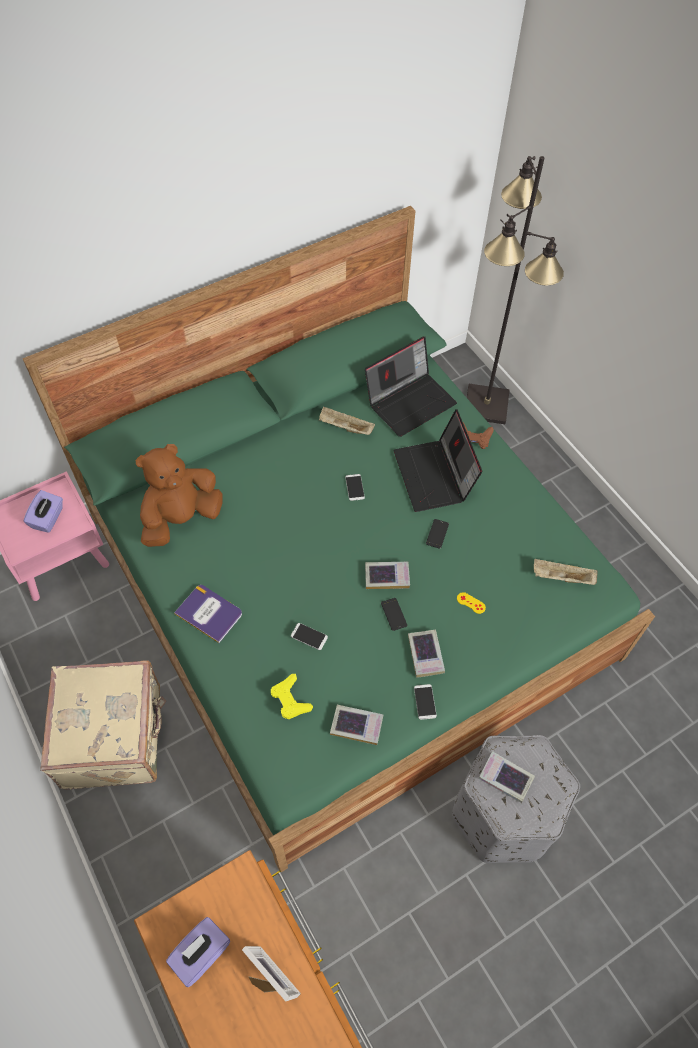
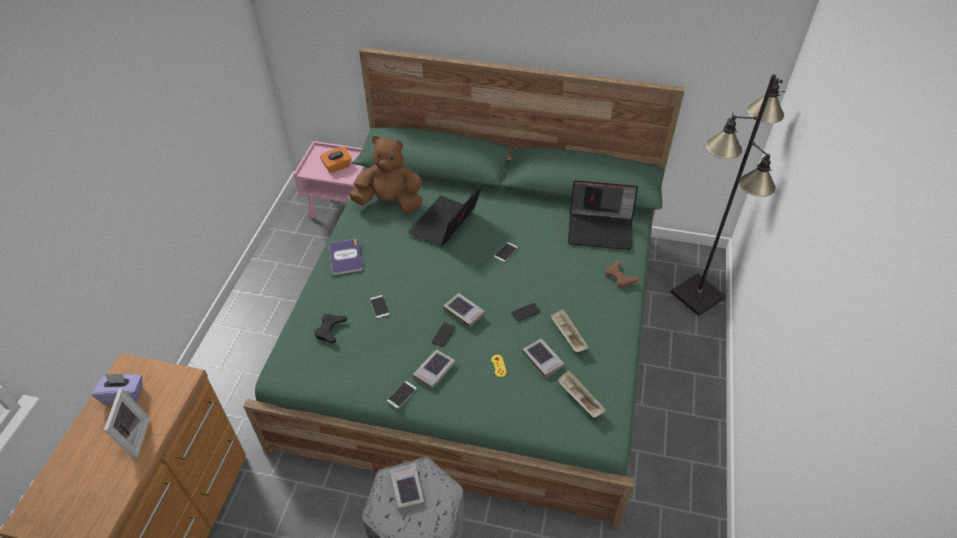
camera: 45 degrees right, 10 degrees down
purple tissue box [23,490,63,533] -> orange tissue box [320,147,352,173]
beige suitcase [40,660,166,790] -> none
yellow game controller [271,674,313,719] -> black game controller [314,314,347,343]
beige tray [319,407,375,435] -> beige tray moved to [550,309,589,352]
book [330,705,383,745] -> book moved to [522,338,564,378]
laptop [393,409,482,512] -> laptop moved to [408,184,483,247]

